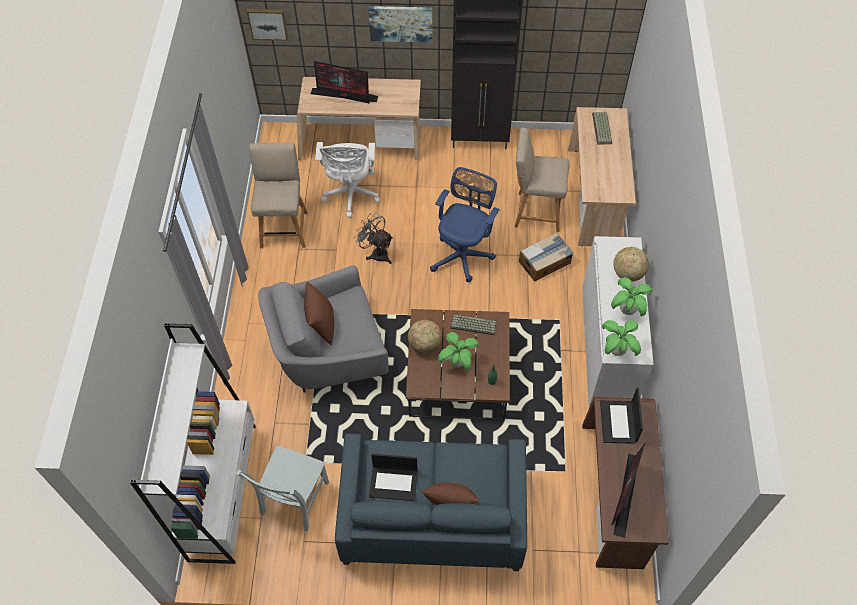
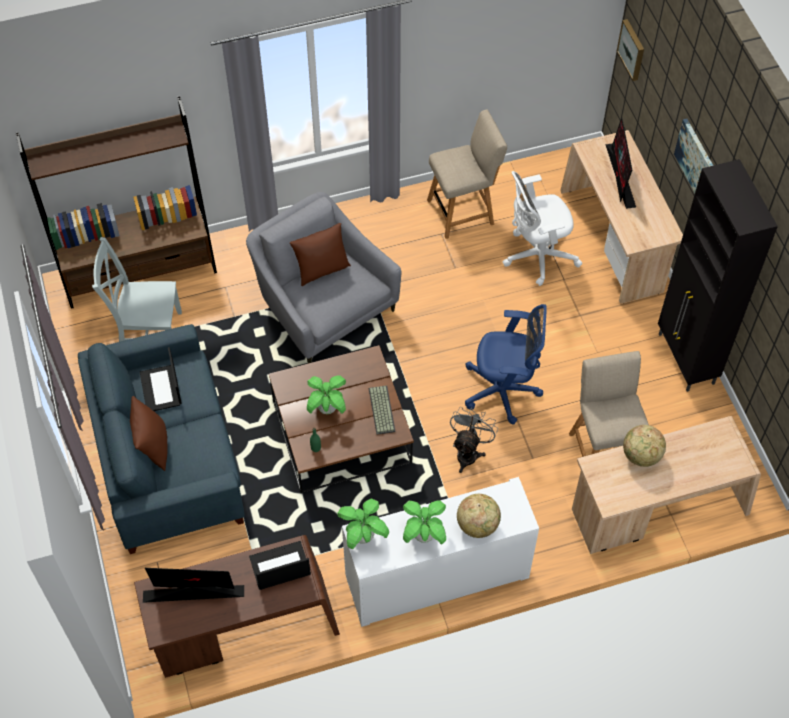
camera: 70 degrees right, 0 degrees up
white bookcase [130,323,256,564] -> brown bookcase [16,96,217,309]
grey fan [353,213,393,264] -> grey fan moved to [450,407,498,473]
globe [408,320,442,354] -> globe moved to [623,425,666,467]
cardboard box [519,232,573,281] -> none
keyboard [592,112,612,145] -> none

